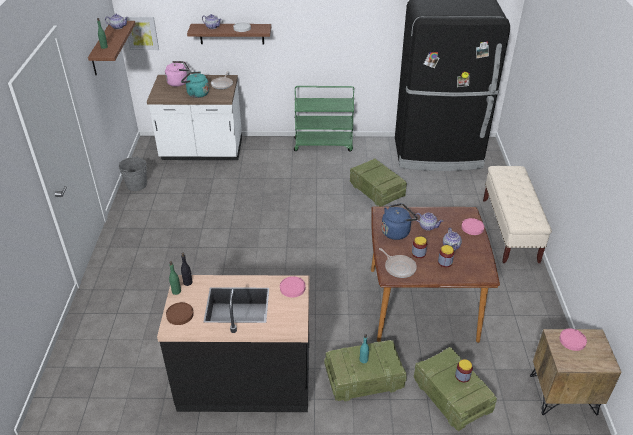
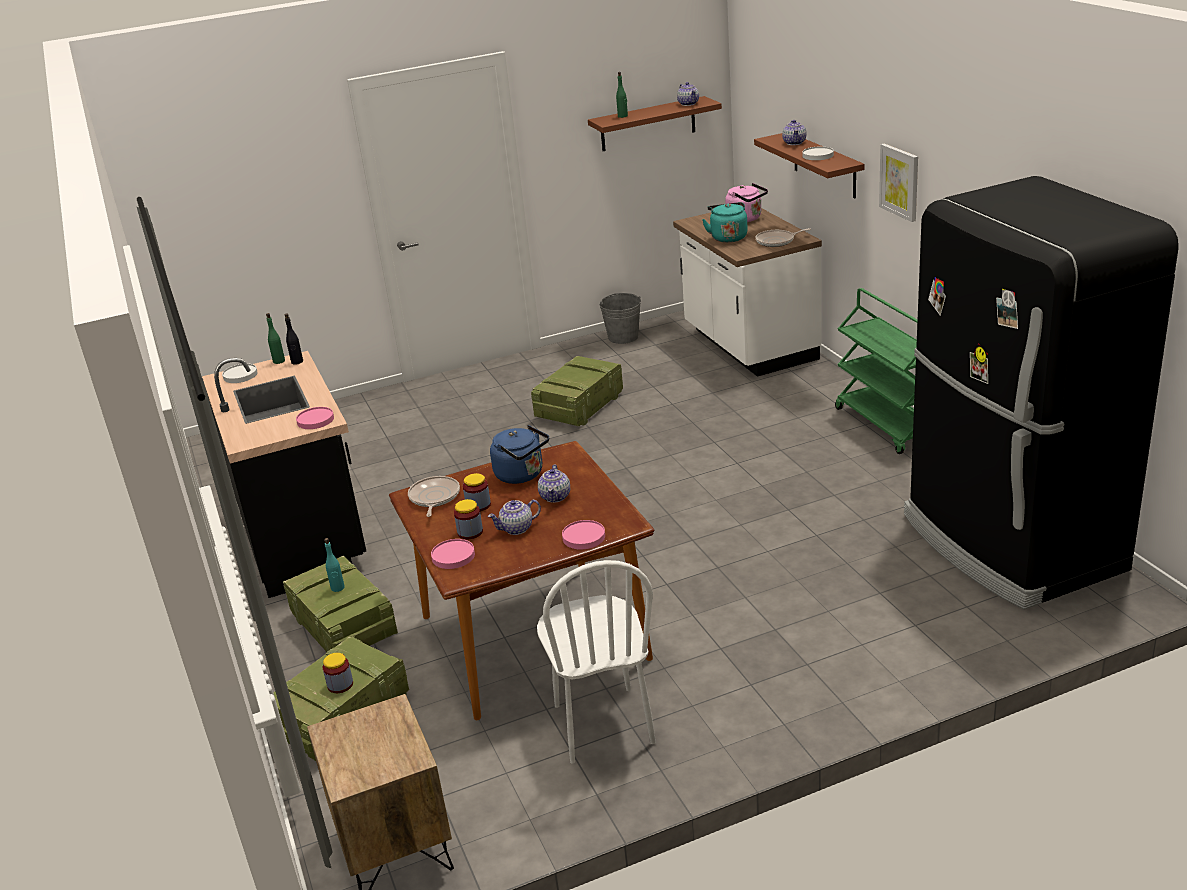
camera: 70 degrees right, 10 degrees down
picture [124,17,159,50] -> picture moved to [879,143,918,222]
brown plate [166,302,194,325] -> white plate [222,363,258,383]
crate [350,159,407,207] -> crate moved to [531,356,623,426]
frying pan [379,248,417,278] -> frying pan turned 150 degrees clockwise [408,476,460,517]
beige bench [483,166,552,263] -> none
pink plate [559,328,587,351] -> pink plate moved to [431,539,475,569]
none -> white chair [537,560,656,763]

